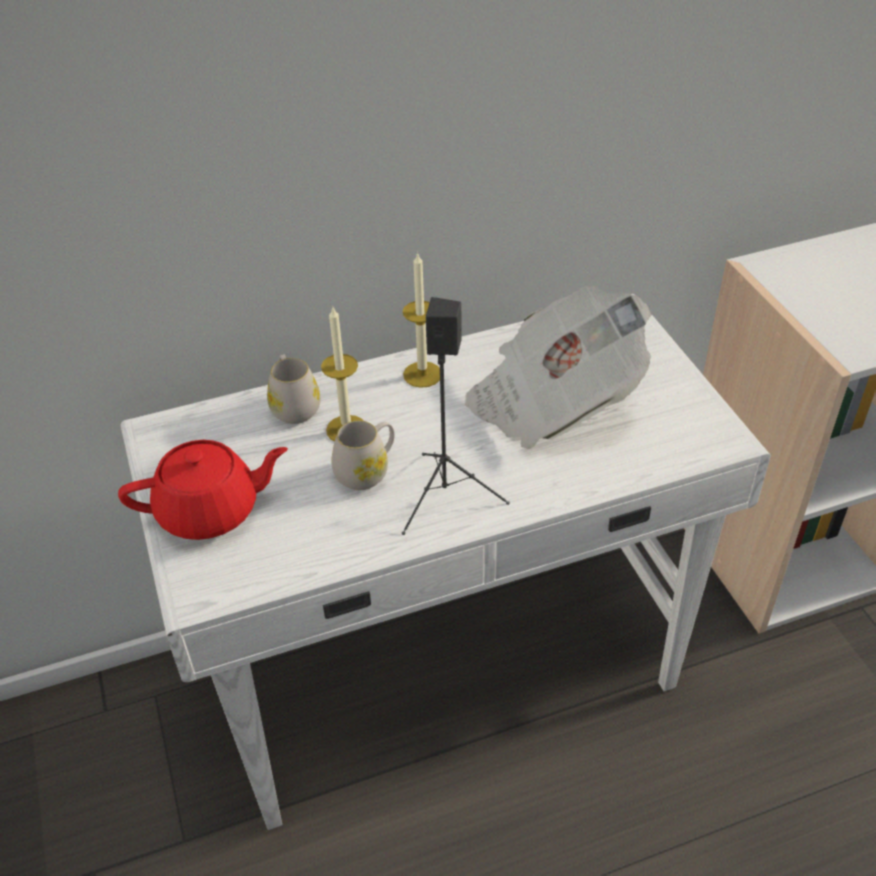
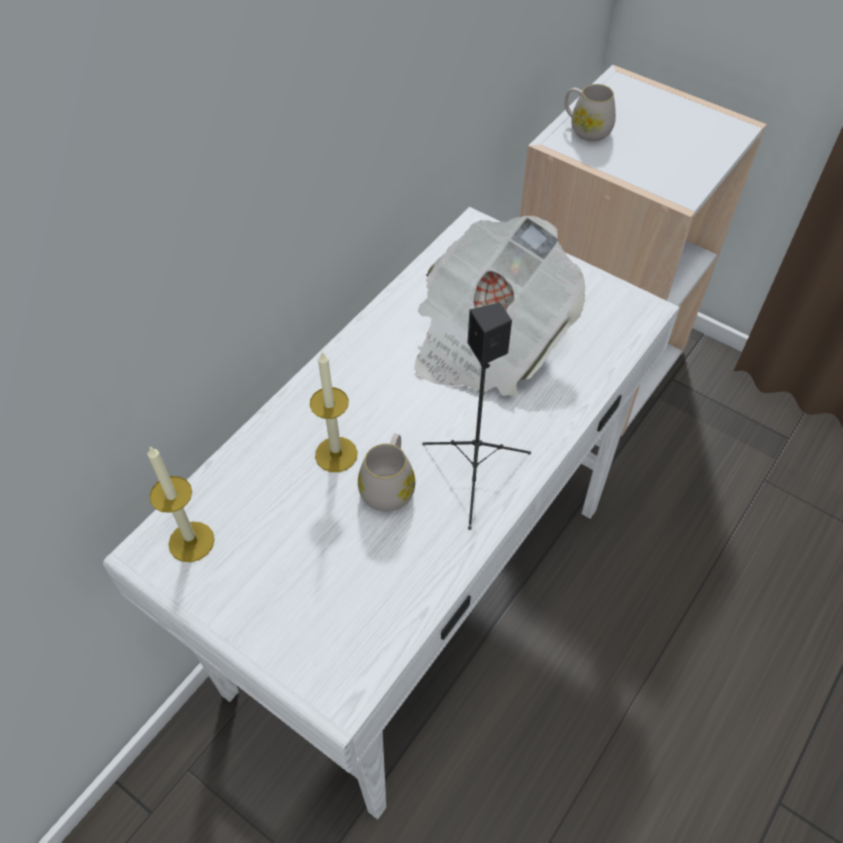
camera: 35 degrees left, 10 degrees up
red teapot [118,440,288,540] -> none
white mug [267,355,320,424] -> white mug moved to [565,84,616,142]
candle [403,252,440,388] -> candle moved to [148,446,215,562]

